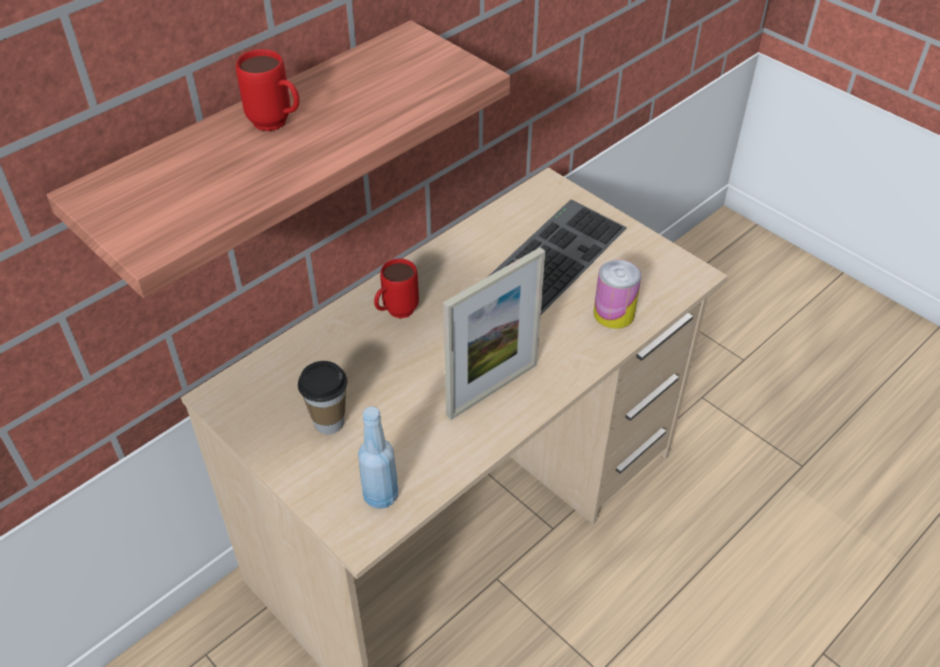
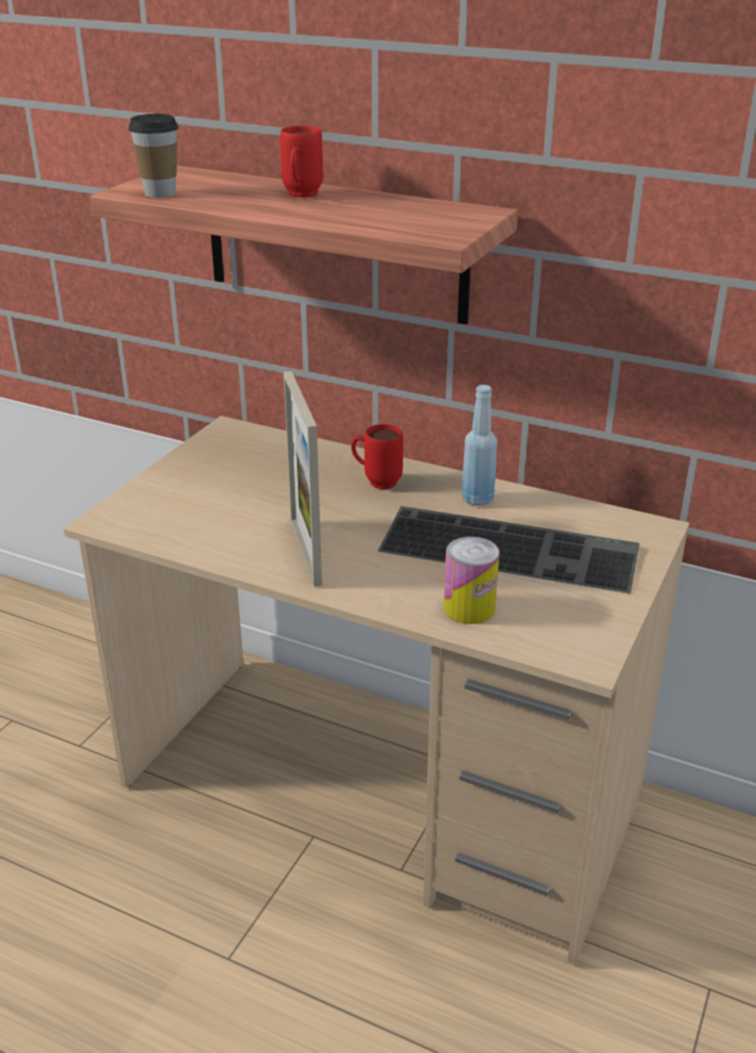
camera: 70 degrees right, 15 degrees down
cup [298,361,347,434] -> cup moved to [128,114,179,198]
blue bottle [358,406,398,509] -> blue bottle moved to [462,385,497,506]
picture frame [443,247,545,420] -> picture frame turned 45 degrees clockwise [284,371,322,587]

